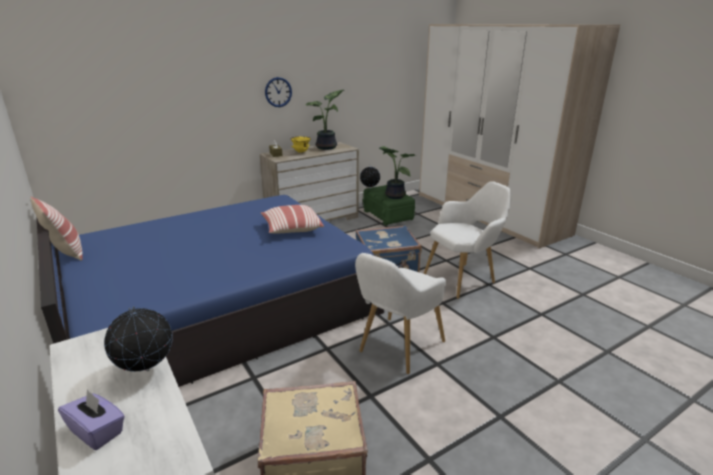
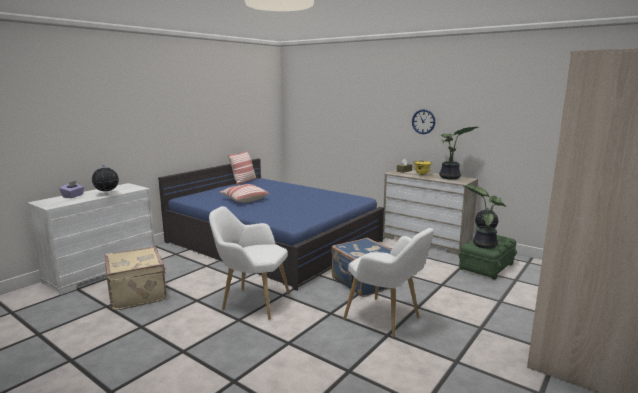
camera: 70 degrees right, 10 degrees down
pillow [261,205,324,234] -> pillow moved to [220,184,270,202]

